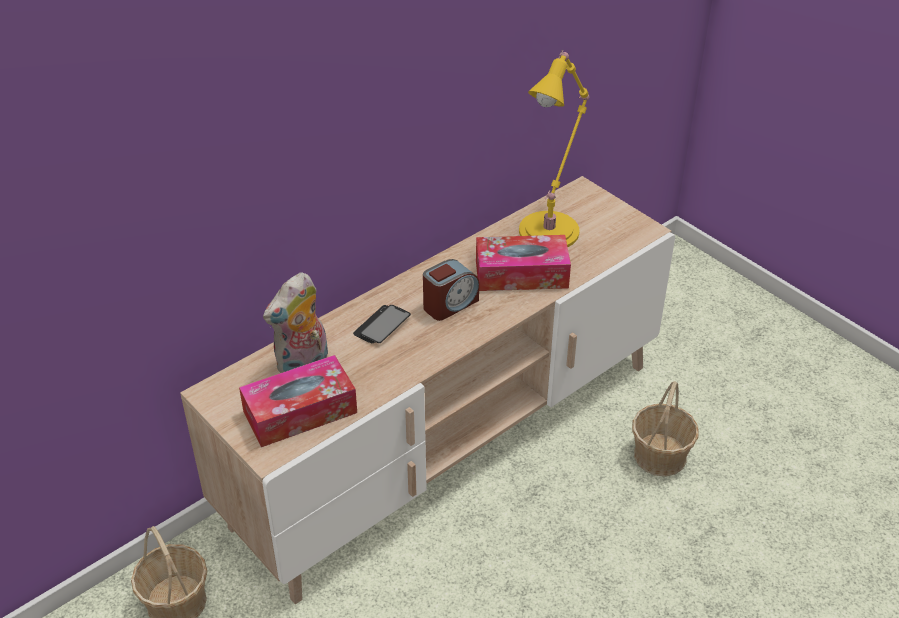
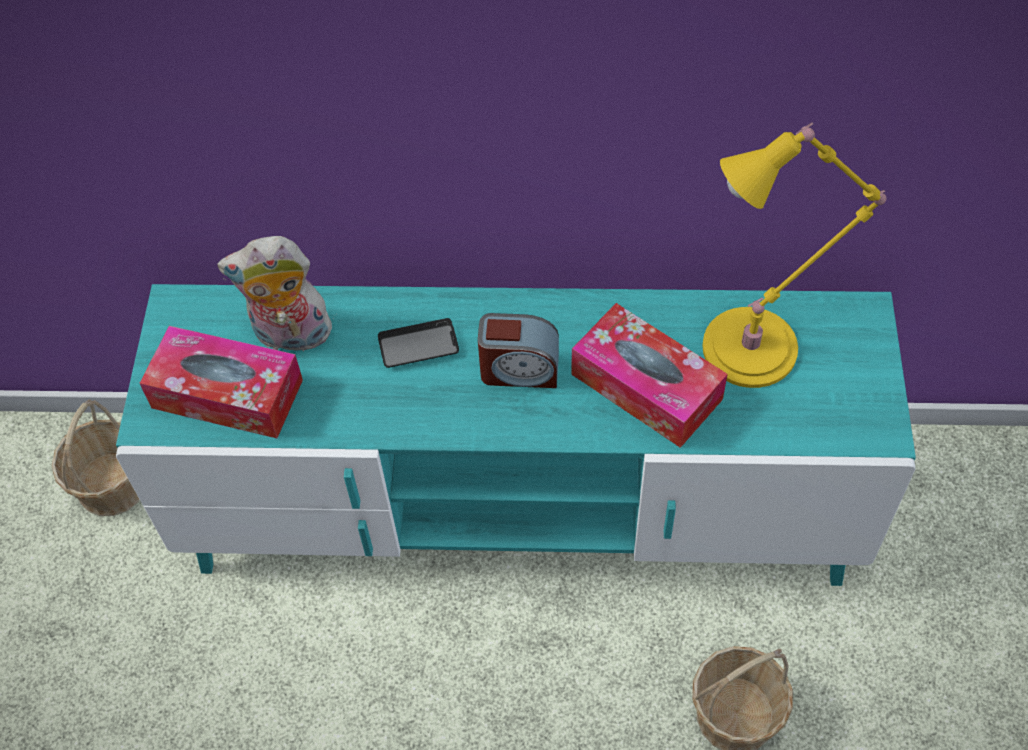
camera: 45 degrees right, 15 degrees up
beige tv stand [180,176,675,604] -> turquoise tv stand [116,284,916,586]

